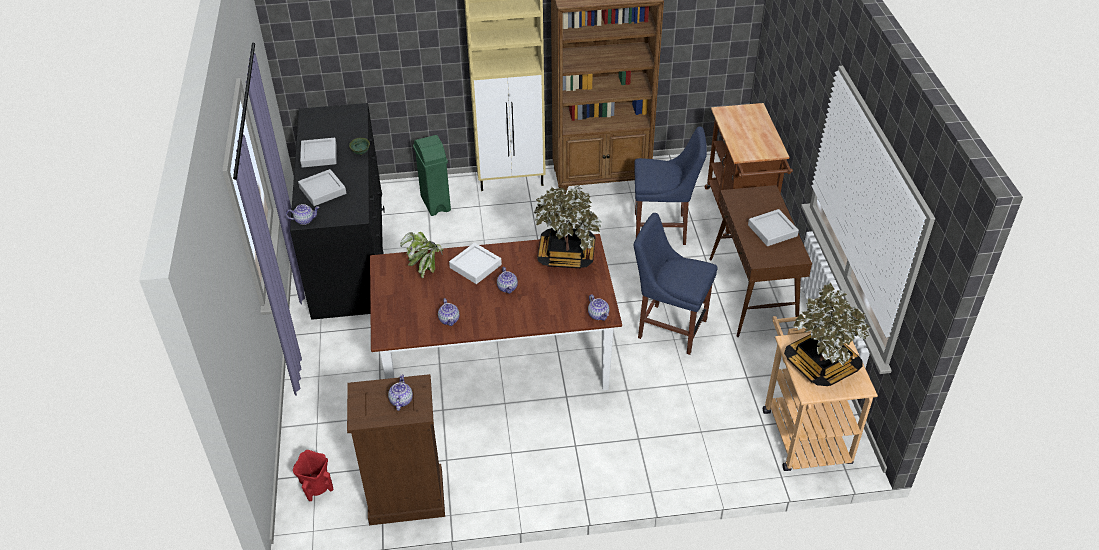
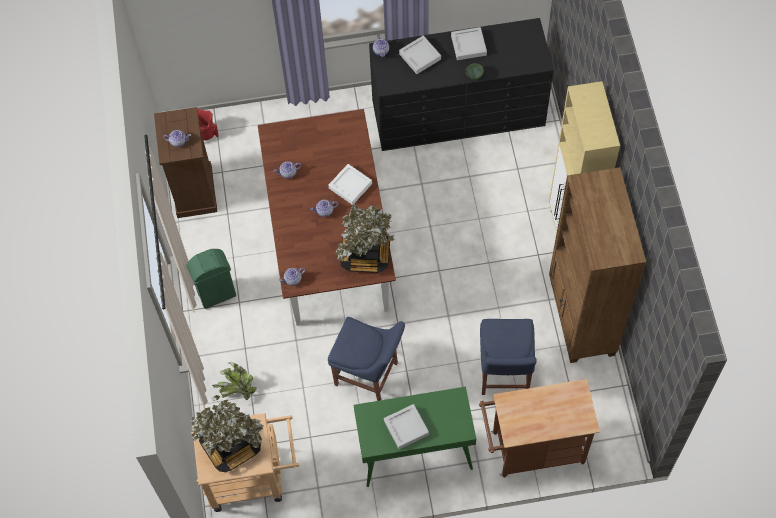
camera: 90 degrees right, 20 degrees up
potted plant [401,232,444,278] -> potted plant moved to [212,362,257,400]
green trash can [413,135,451,216] -> green trash can moved to [186,249,236,309]
blue chair [634,213,718,355] -> blue chair turned 90 degrees clockwise [328,317,405,401]
brown console table [709,185,812,337] -> green console table [354,387,476,487]

